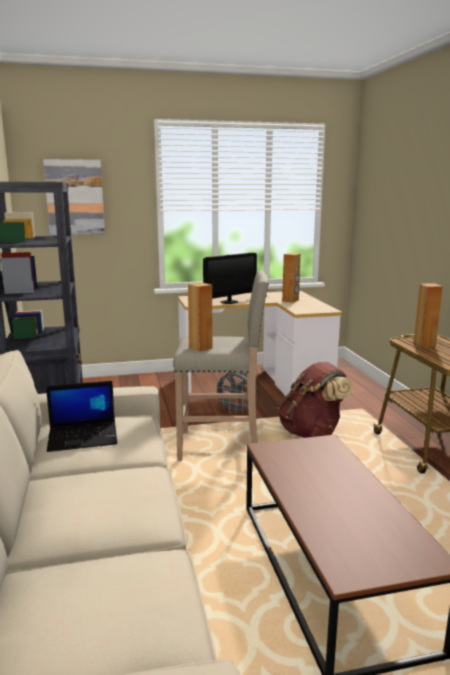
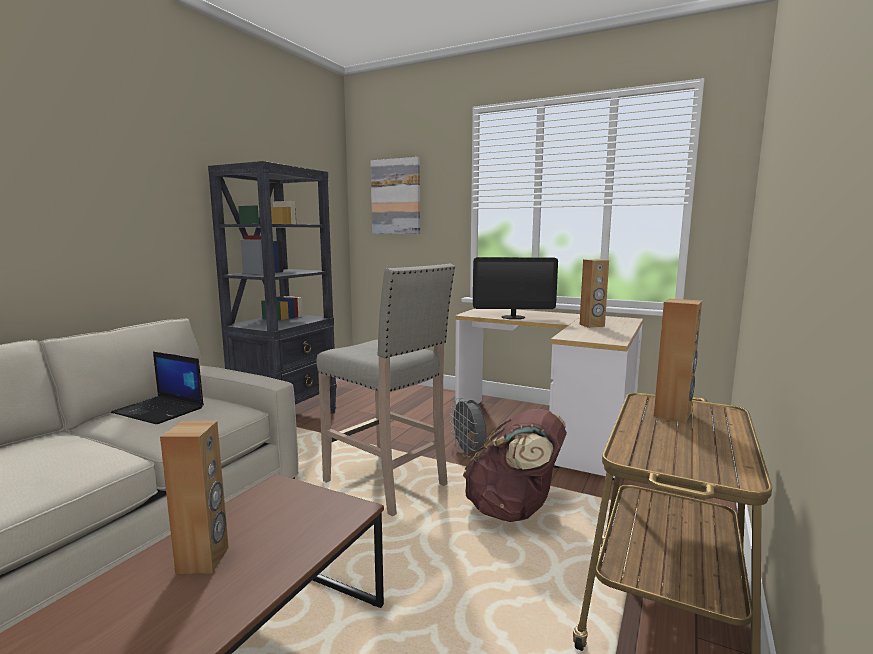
camera: 40 degrees right, 5 degrees down
brown speaker [188,282,213,351] -> brown speaker moved to [160,421,229,574]

